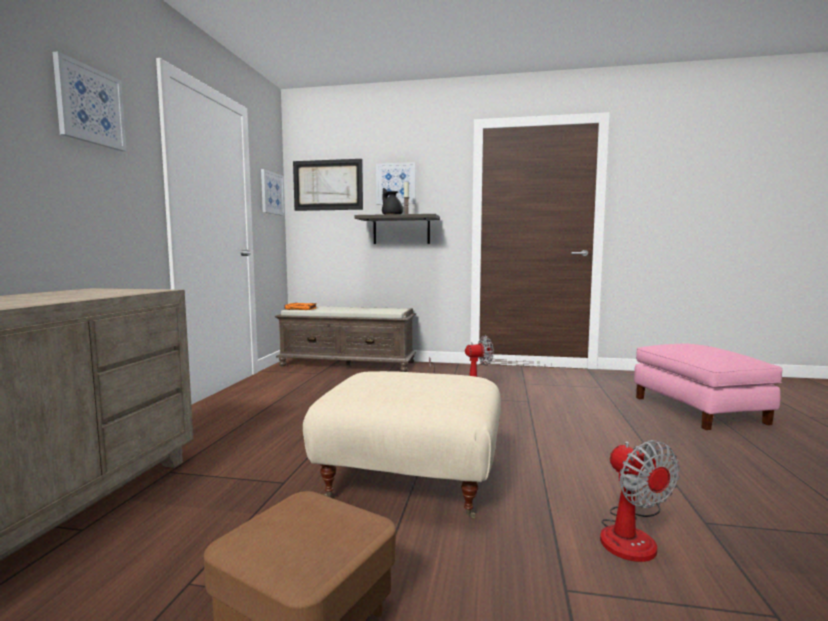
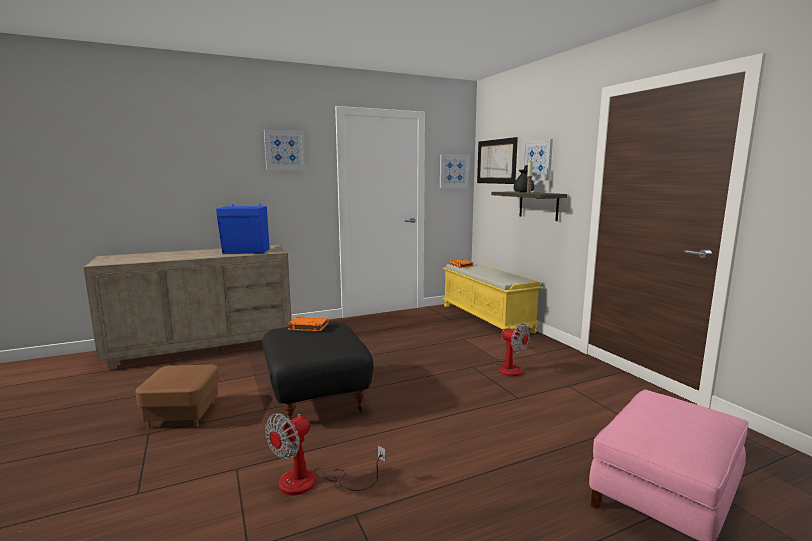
camera: 55 degrees right, 5 degrees up
brown bench [275,306,416,372] -> yellow bench [442,262,542,333]
beige ottoman [303,371,501,518] -> black ottoman [262,322,373,420]
none -> blue speaker [216,204,270,254]
none -> orange book [287,316,329,331]

